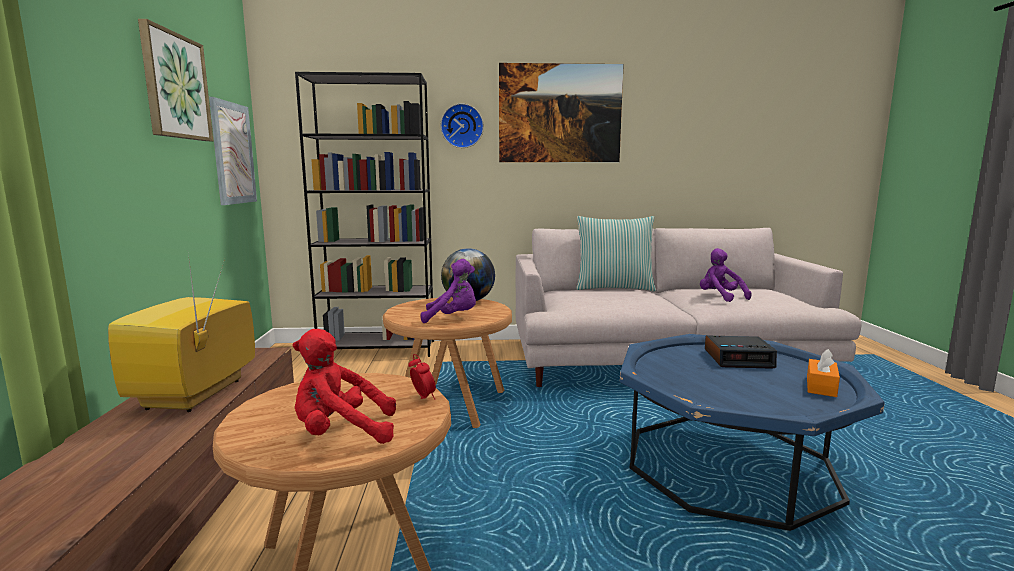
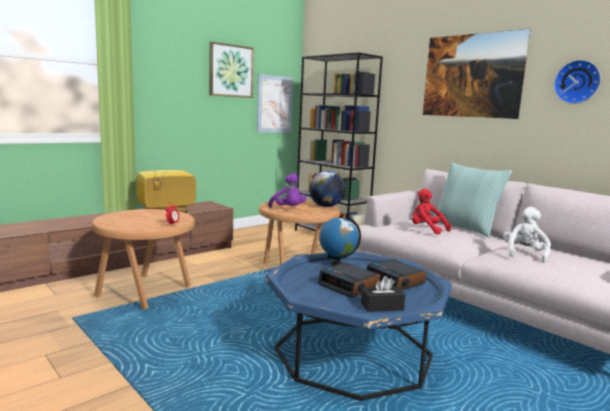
camera: 50 degrees right, 0 degrees up
red plush toy [293,329,396,444] -> red plush toy moved to [412,189,452,235]
wall clock [441,103,484,148] -> wall clock moved to [554,60,601,104]
purple plush toy [700,248,752,302] -> white plush toy [503,207,551,263]
orange tissue box [807,349,840,397] -> black tissue box [361,276,405,312]
none -> alarm clock [318,262,381,298]
none -> globe [319,217,361,266]

